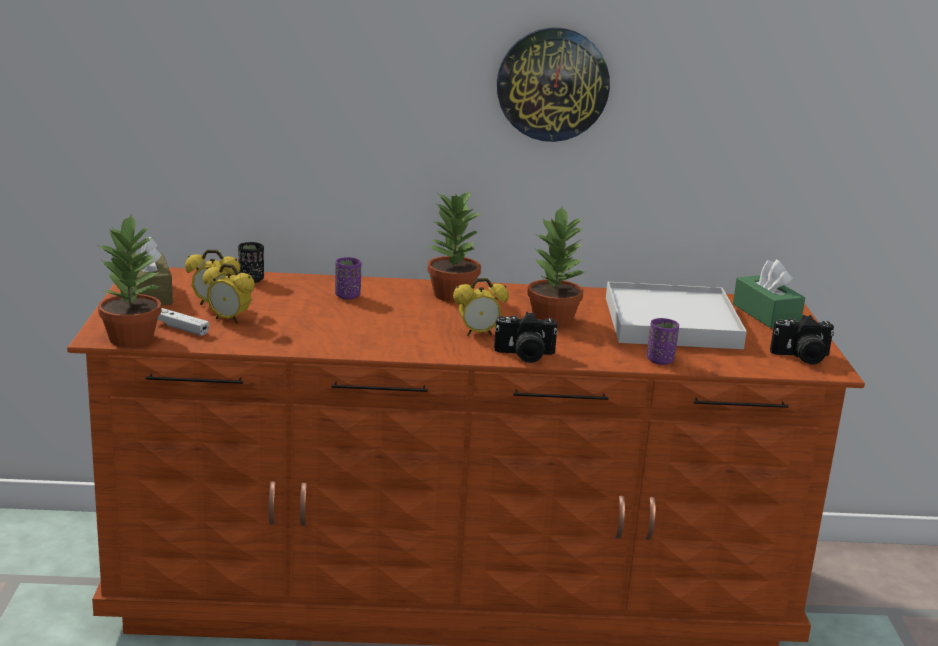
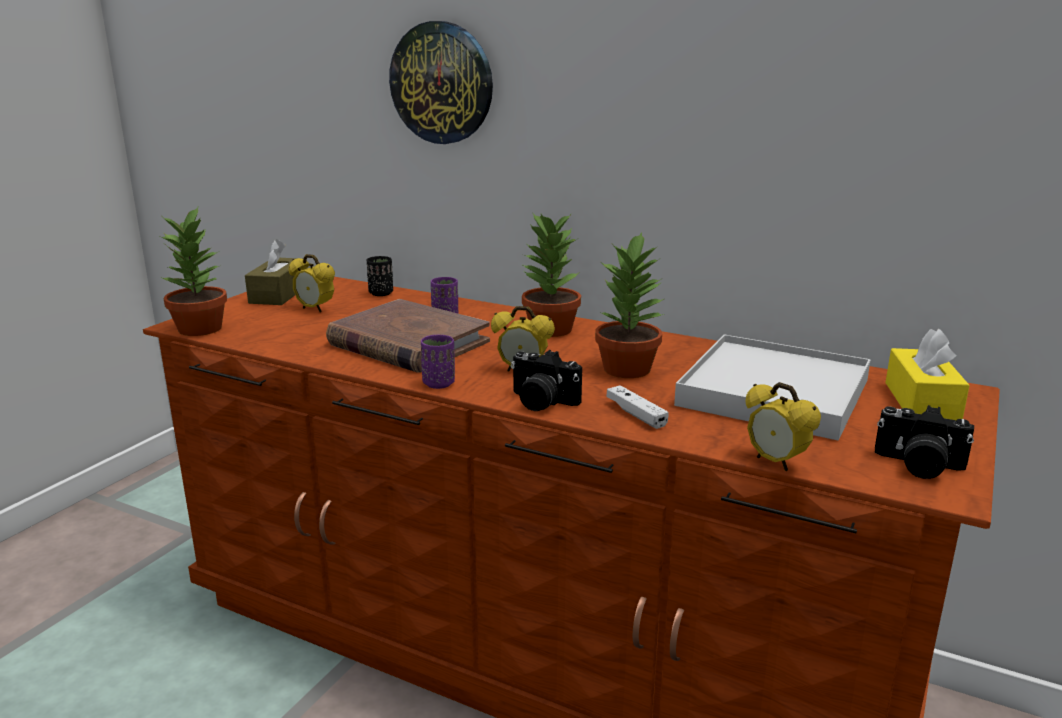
camera: 30 degrees right, 0 degrees up
white game controller [157,308,209,336] -> white game controller moved to [606,385,668,429]
alarm clock [203,263,255,324] -> alarm clock moved to [746,382,821,471]
wall clock [497,27,610,142] -> wall clock moved to [389,21,493,144]
purple cup [647,318,679,365] -> purple cup moved to [421,335,455,389]
green tissue box [733,260,805,328] -> yellow tissue box [885,329,970,420]
none -> brown book [326,299,490,373]

